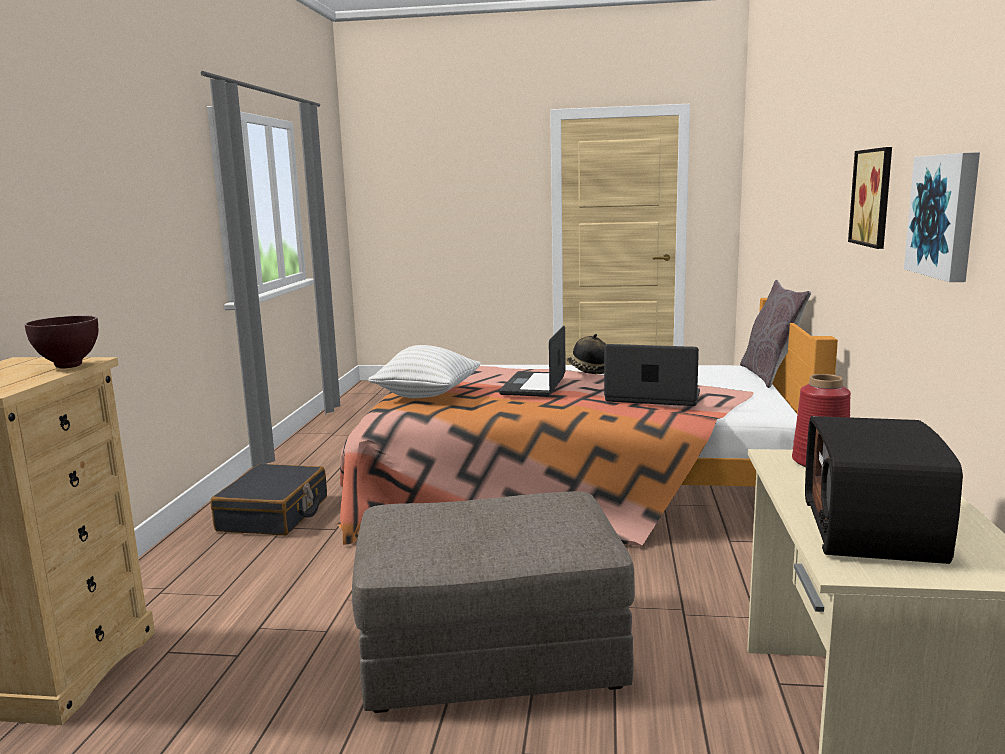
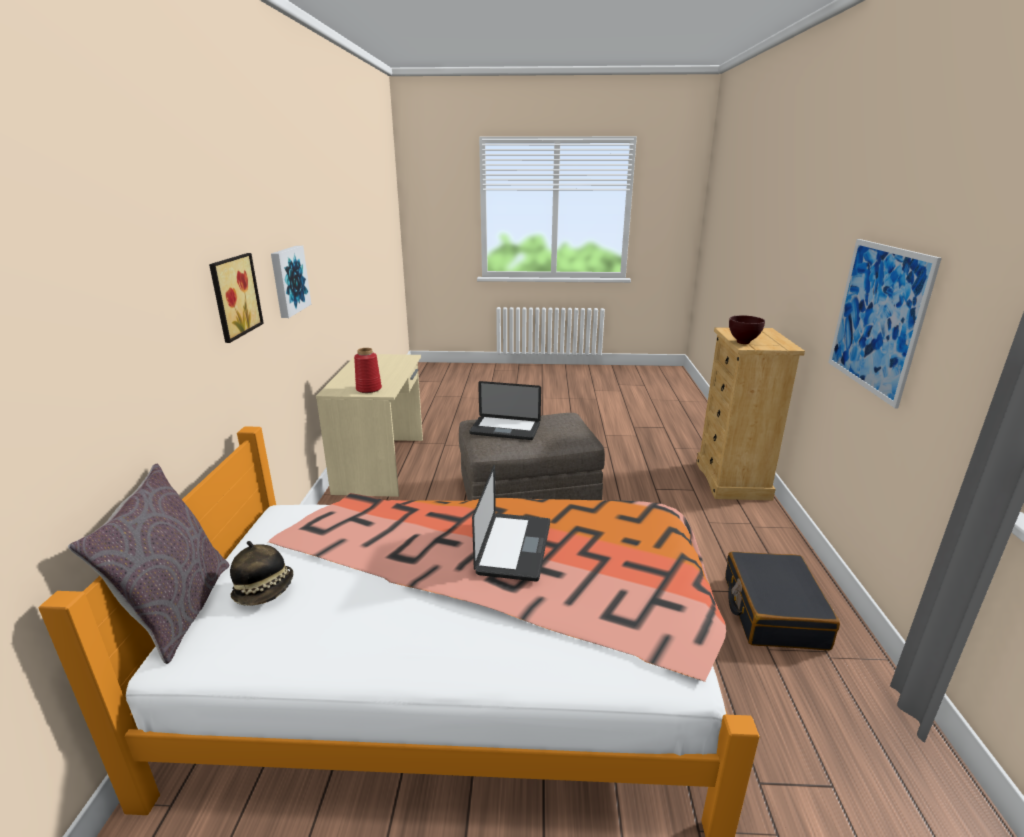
camera: 175 degrees right, 10 degrees up
white pillow [368,345,481,398] -> none
hat [567,334,606,374] -> hat moved to [230,541,293,606]
laptop [604,344,700,406] -> laptop moved to [469,381,541,440]
radio [805,416,963,564] -> none
none -> picture [828,239,942,408]

